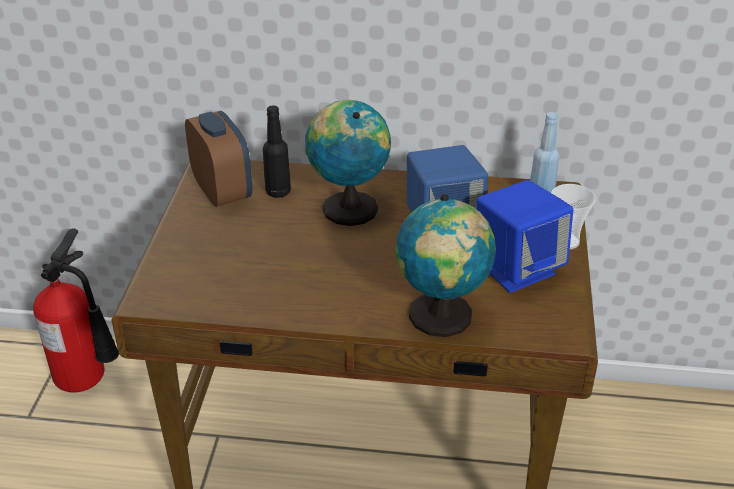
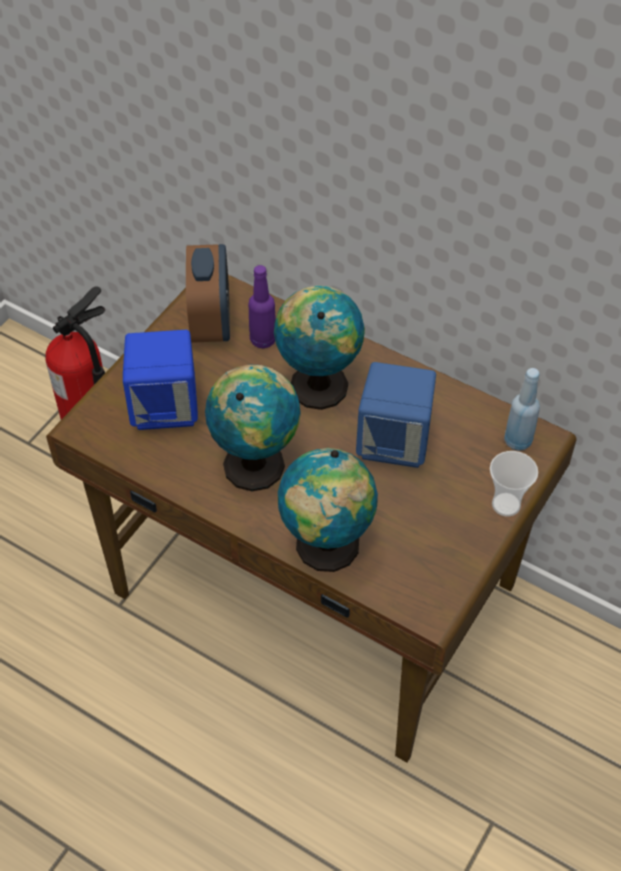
camera: 25 degrees right, 15 degrees up
black bottle [263,105,291,198] -> purple bottle [248,265,276,349]
blue speaker [477,180,573,293] -> blue speaker moved to [123,330,198,430]
none -> globe [205,365,301,491]

